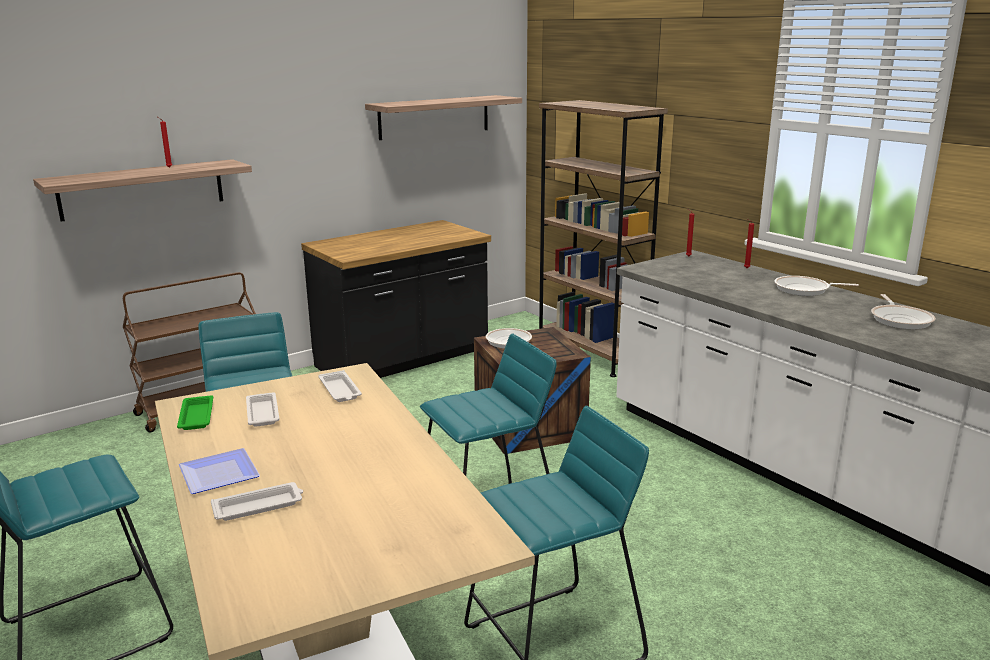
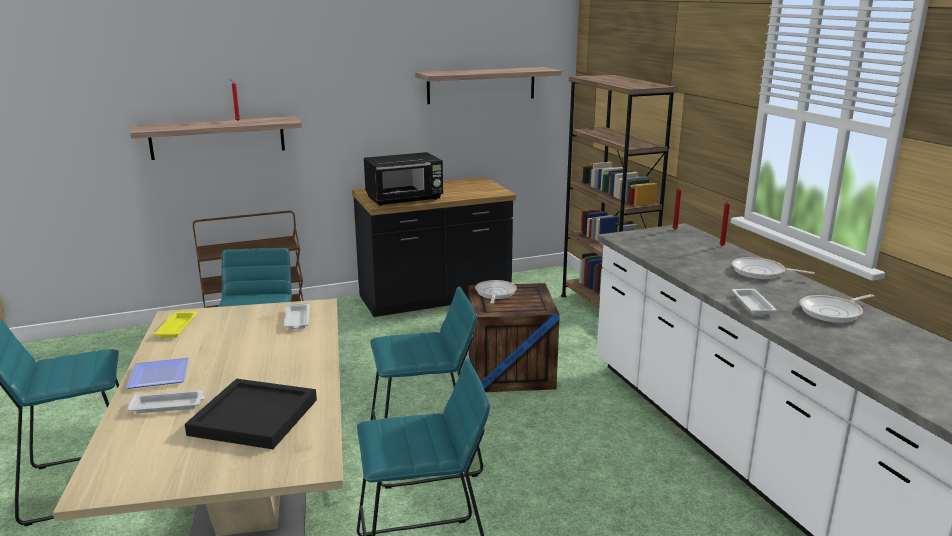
camera: 15 degrees right, 0 degrees up
green tray [177,395,213,430] -> yellow tray [154,312,197,337]
white tray [246,392,280,427] -> white tray moved to [732,289,777,314]
frying pan [871,294,936,329] -> frying pan turned 45 degrees clockwise [799,294,874,323]
none -> black tray [185,379,317,449]
none -> black microwave [364,152,443,206]

